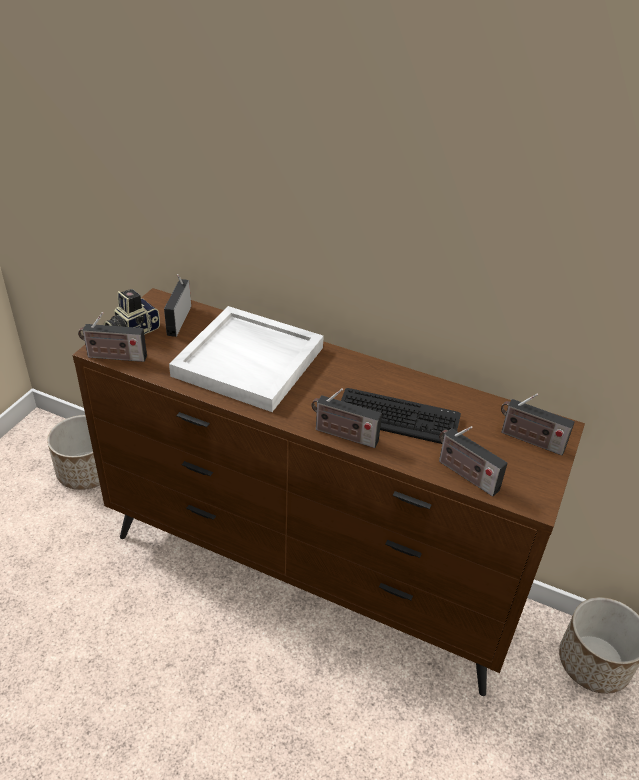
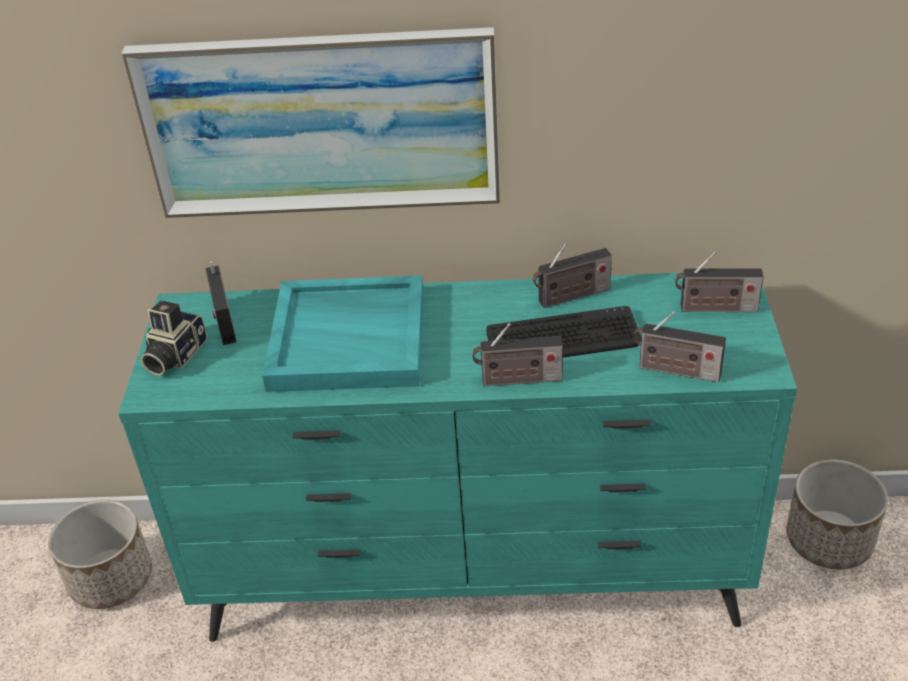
camera: 20 degrees left, 0 degrees up
brown dresser [73,288,585,696] -> turquoise dresser [118,273,797,642]
radio [78,312,147,362] -> radio moved to [532,243,612,308]
white tray [169,306,324,412] -> turquoise tray [262,275,424,392]
none -> picture [121,27,500,218]

